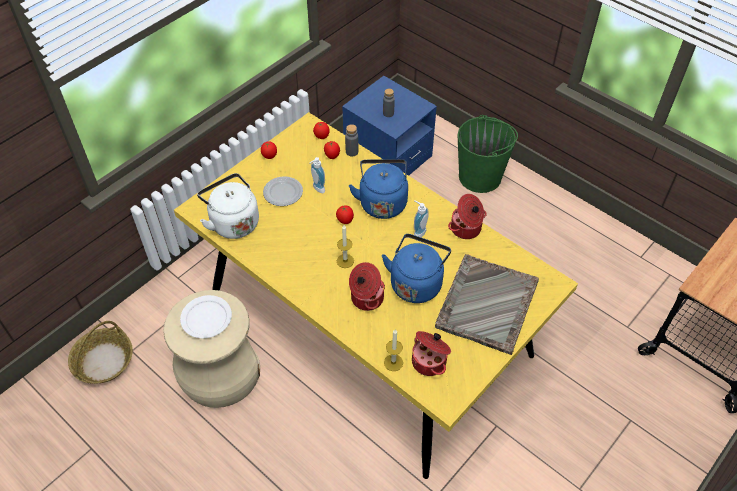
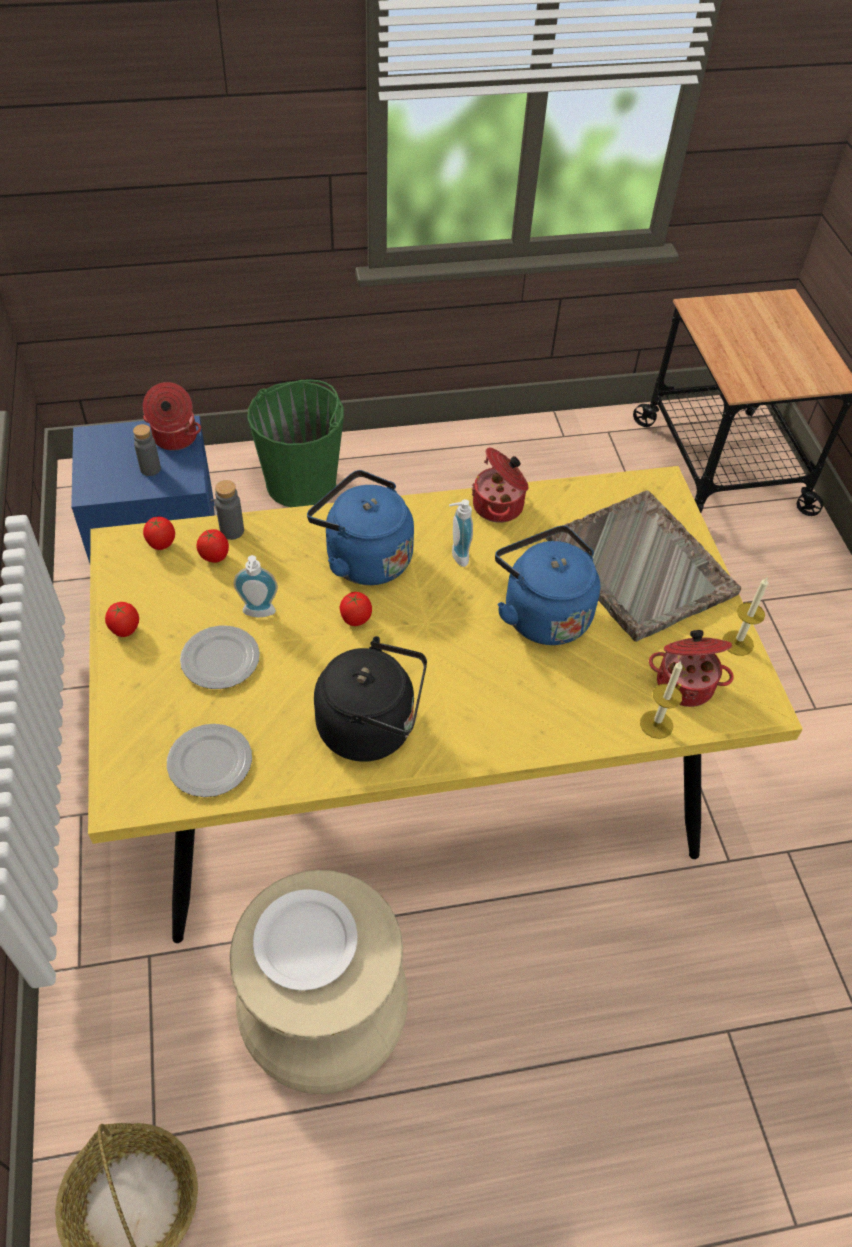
camera: 55 degrees left, 0 degrees up
white kettle [197,173,259,239] -> plate [167,724,252,797]
candle [337,225,354,268] -> candle moved to [722,577,768,656]
cooking pot [349,262,385,311] -> cooking pot moved to [143,382,201,450]
none -> black kettle [314,636,427,762]

